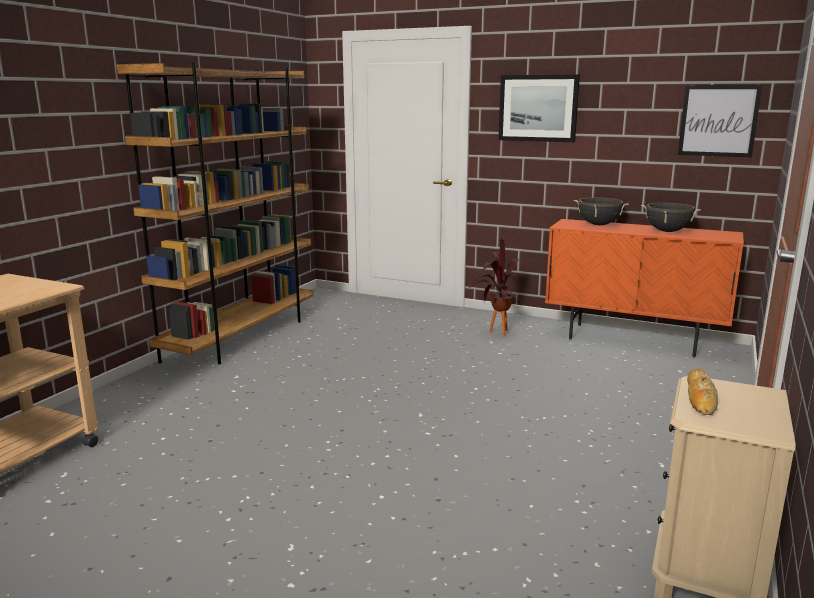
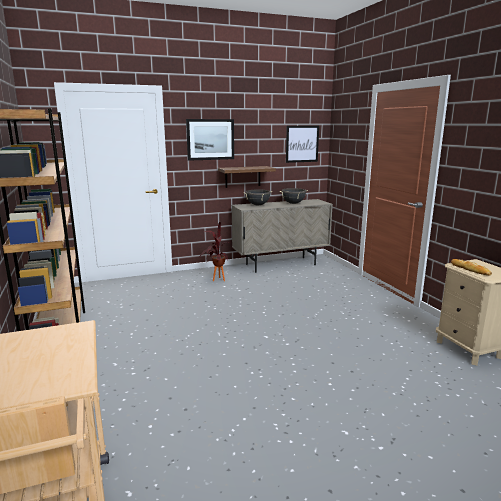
camera: 45 degrees left, 0 degrees up
orange cabinet [545,219,744,357] -> beige cabinet [231,199,333,273]
none -> shelf [218,166,276,188]

